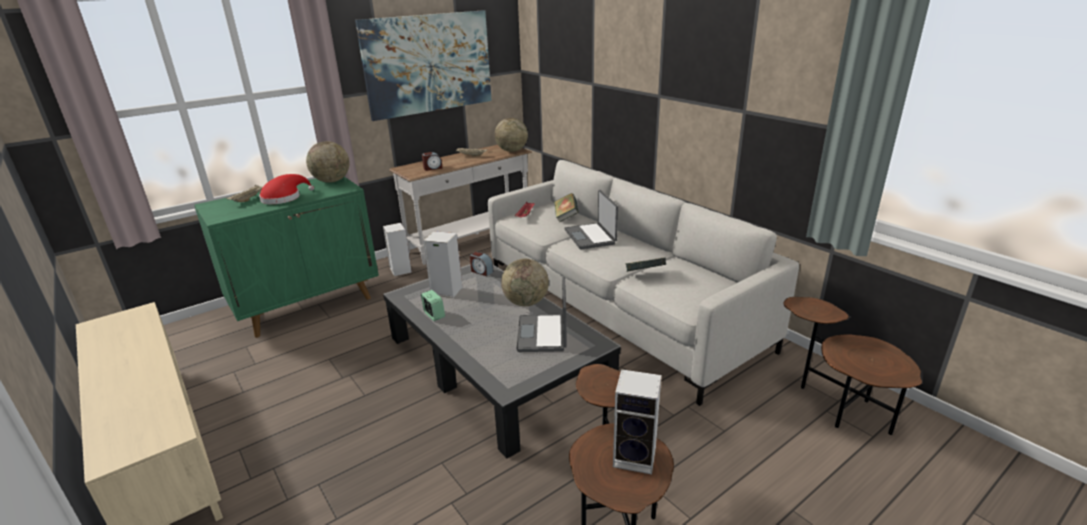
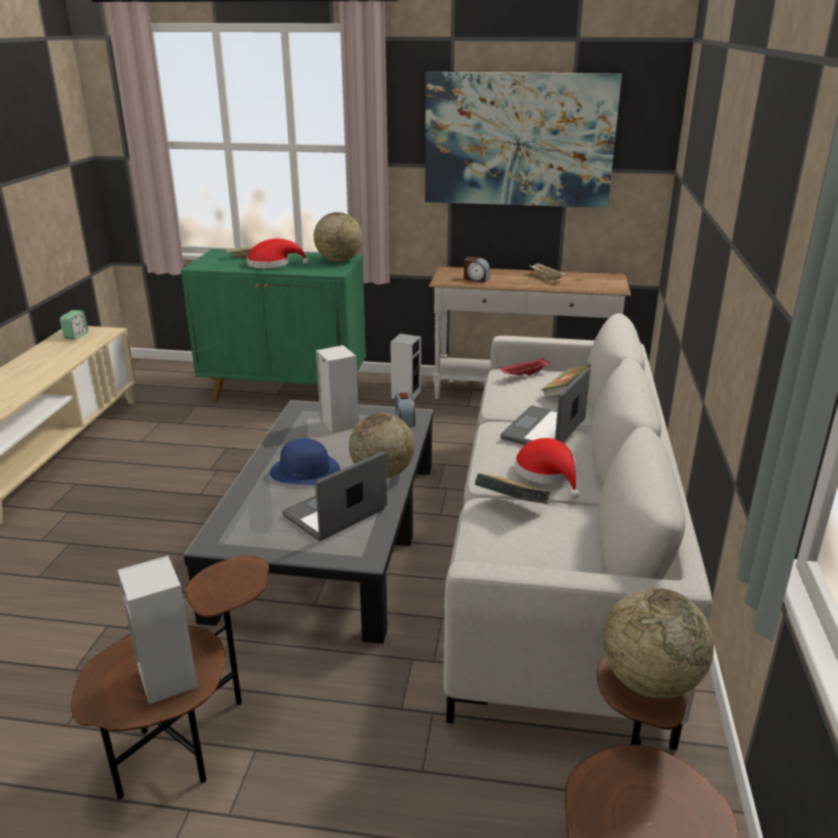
camera: 45 degrees right, 0 degrees up
alarm clock [421,290,445,321] -> alarm clock moved to [60,310,88,340]
globe [495,118,528,152] -> globe moved to [603,588,714,699]
none -> blue hat [270,439,340,485]
none -> red hat [515,438,579,498]

